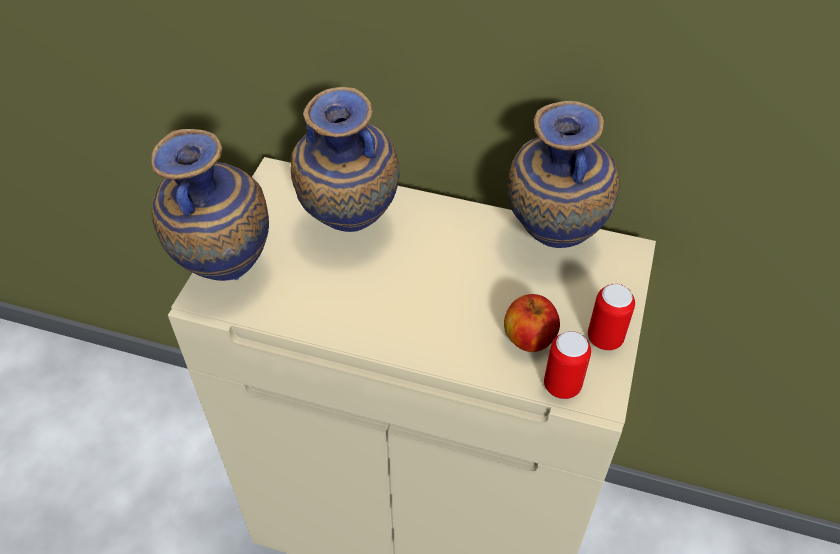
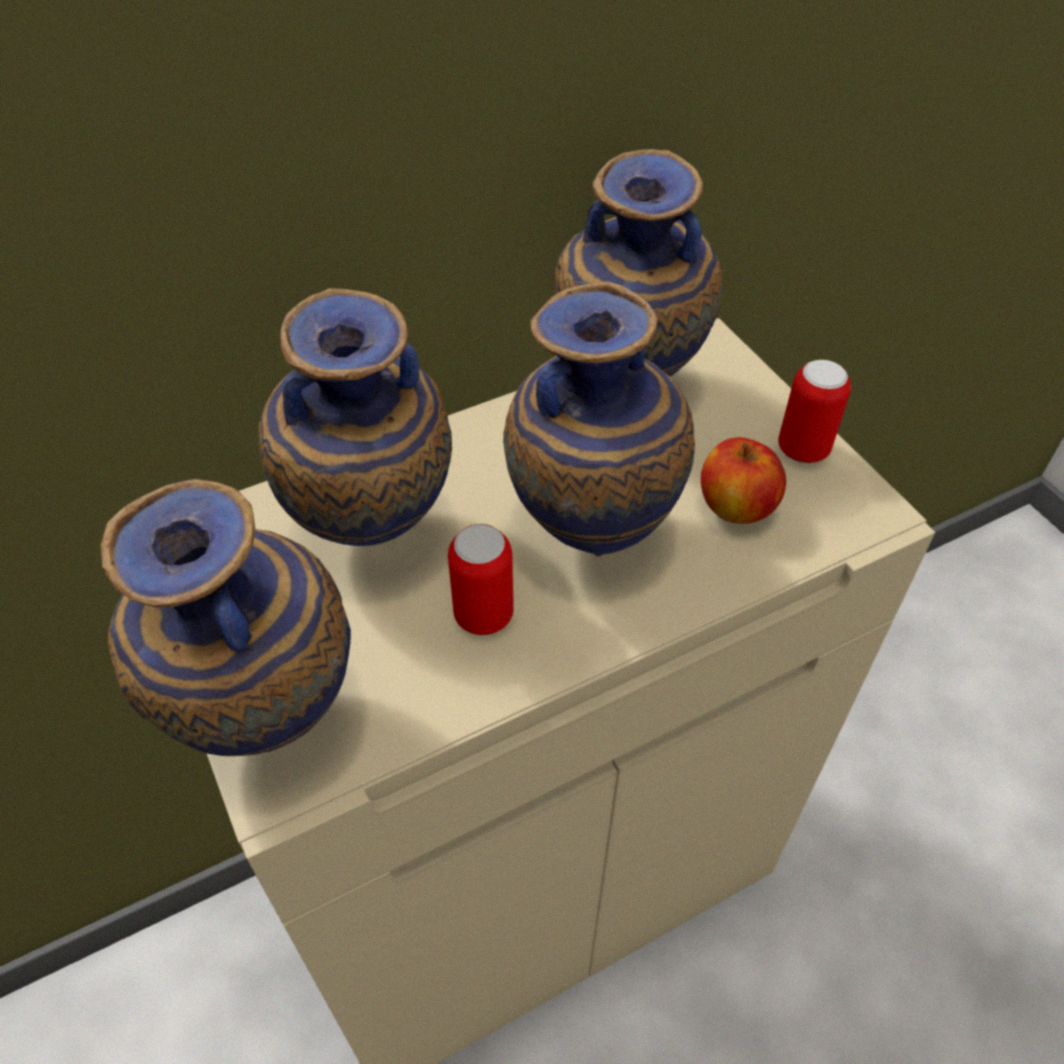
camera: 45 degrees left, 0 degrees up
can [544,331,591,399] -> can moved to [448,524,514,635]
none -> vase [503,282,695,556]

